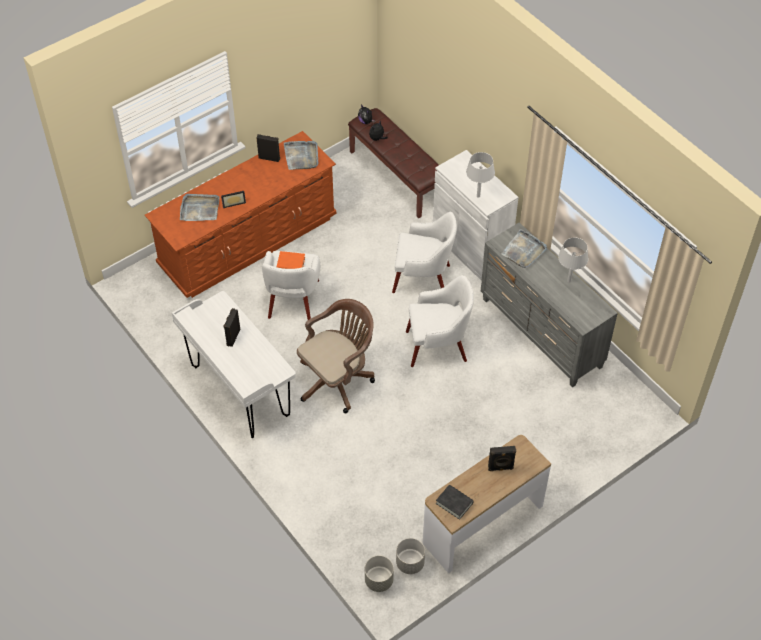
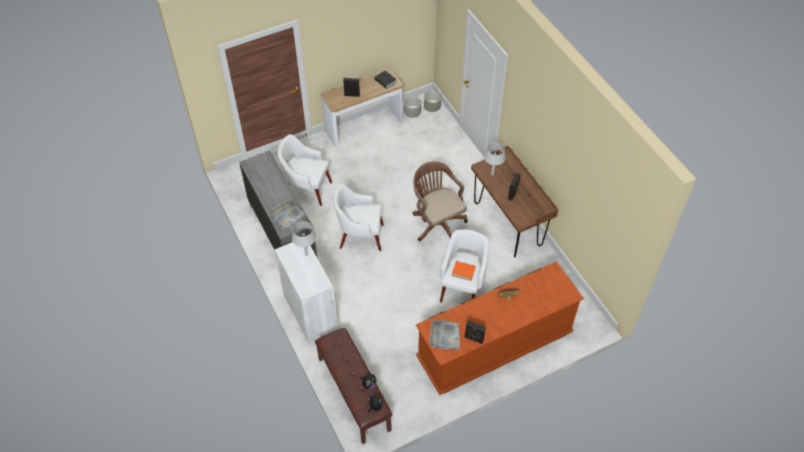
camera: 170 degrees left, 0 degrees up
white desk [172,291,296,438] -> brown desk [471,146,558,258]
grey tray [180,194,219,221] -> none
brown office chair [297,299,375,413] -> brown office chair turned 90 degrees clockwise [412,161,468,241]
white armchair [392,212,457,293] -> white armchair moved to [278,134,332,206]
grey table lamp [558,237,588,283] -> grey table lamp moved to [484,142,506,175]

